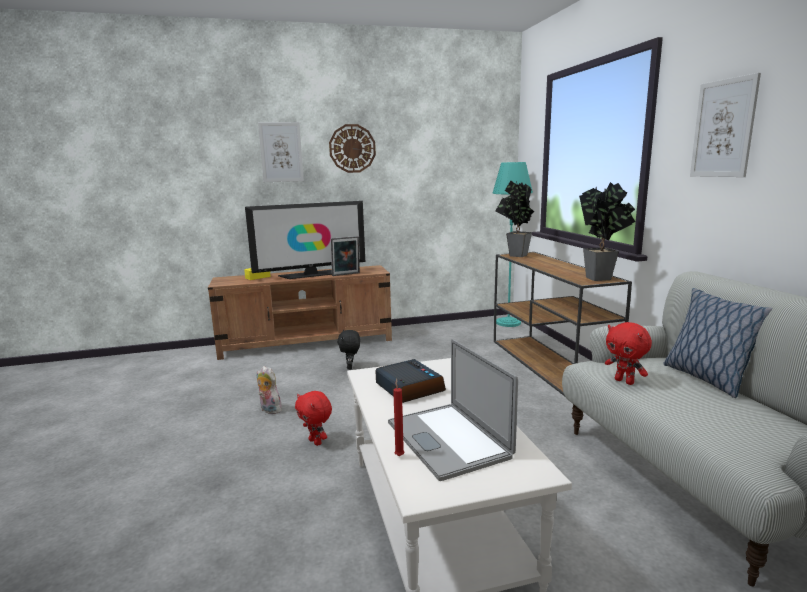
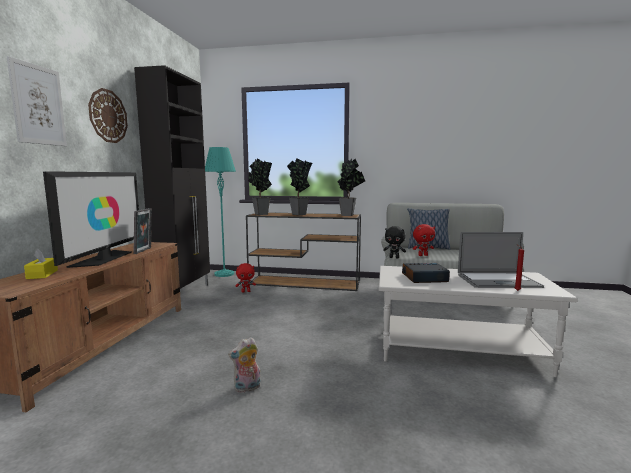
camera: 65 degrees left, 5 degrees down
red plush toy [295,391,332,446] -> red plush toy moved to [235,263,256,293]
black plush toy [337,330,360,370] -> black plush toy moved to [383,226,406,258]
picture [690,73,761,177] -> none
none -> black cabinet [134,65,210,289]
none -> potted plant [287,158,312,215]

